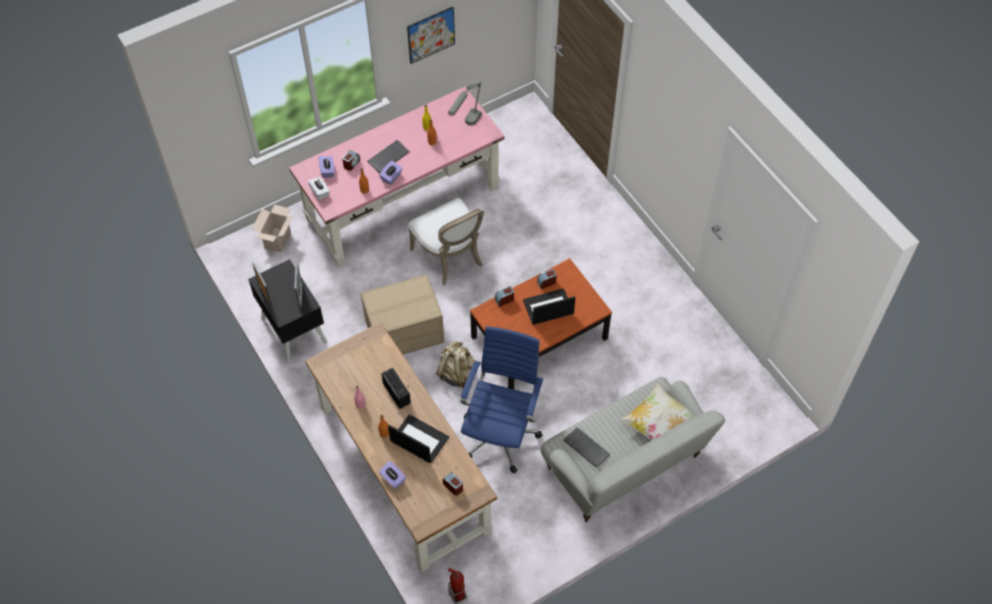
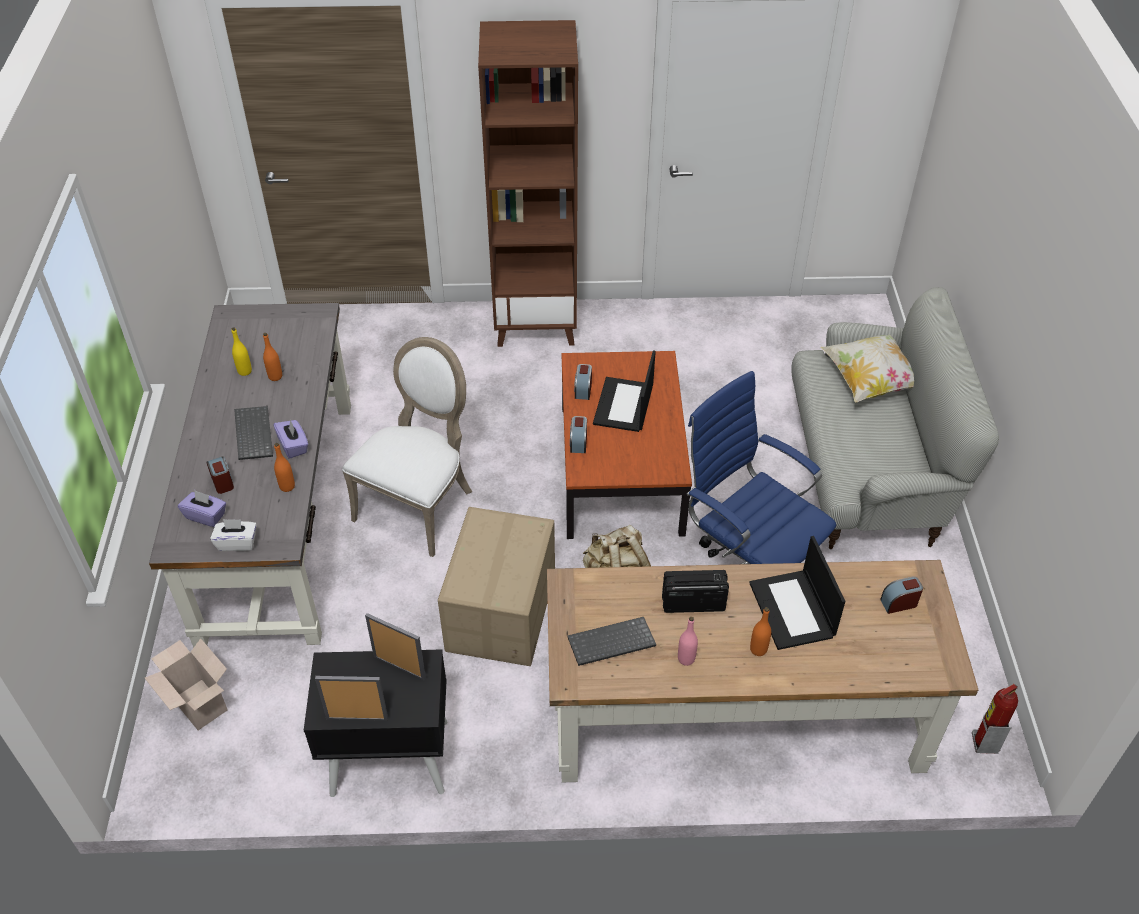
camera: 60 degrees left, 10 degrees down
pink desk [289,87,505,267] -> grey desk [149,303,351,648]
purple tissue box [379,461,406,489] -> none
laptop [388,414,449,463] -> laptop turned 75 degrees counterclockwise [749,536,845,650]
picture [407,7,455,64] -> none
white chair [408,198,484,285] -> white chair turned 60 degrees counterclockwise [342,337,472,557]
grey table lamp [448,81,482,125] -> none
keyboard [563,427,610,468] -> keyboard moved to [567,617,656,666]
none -> brown bookcase [478,20,578,347]

